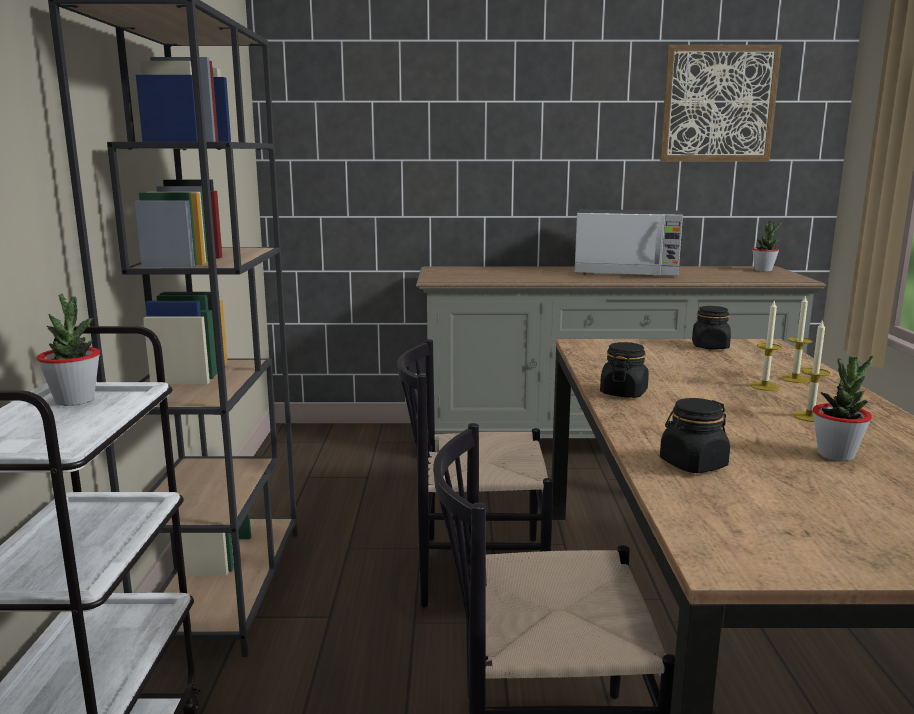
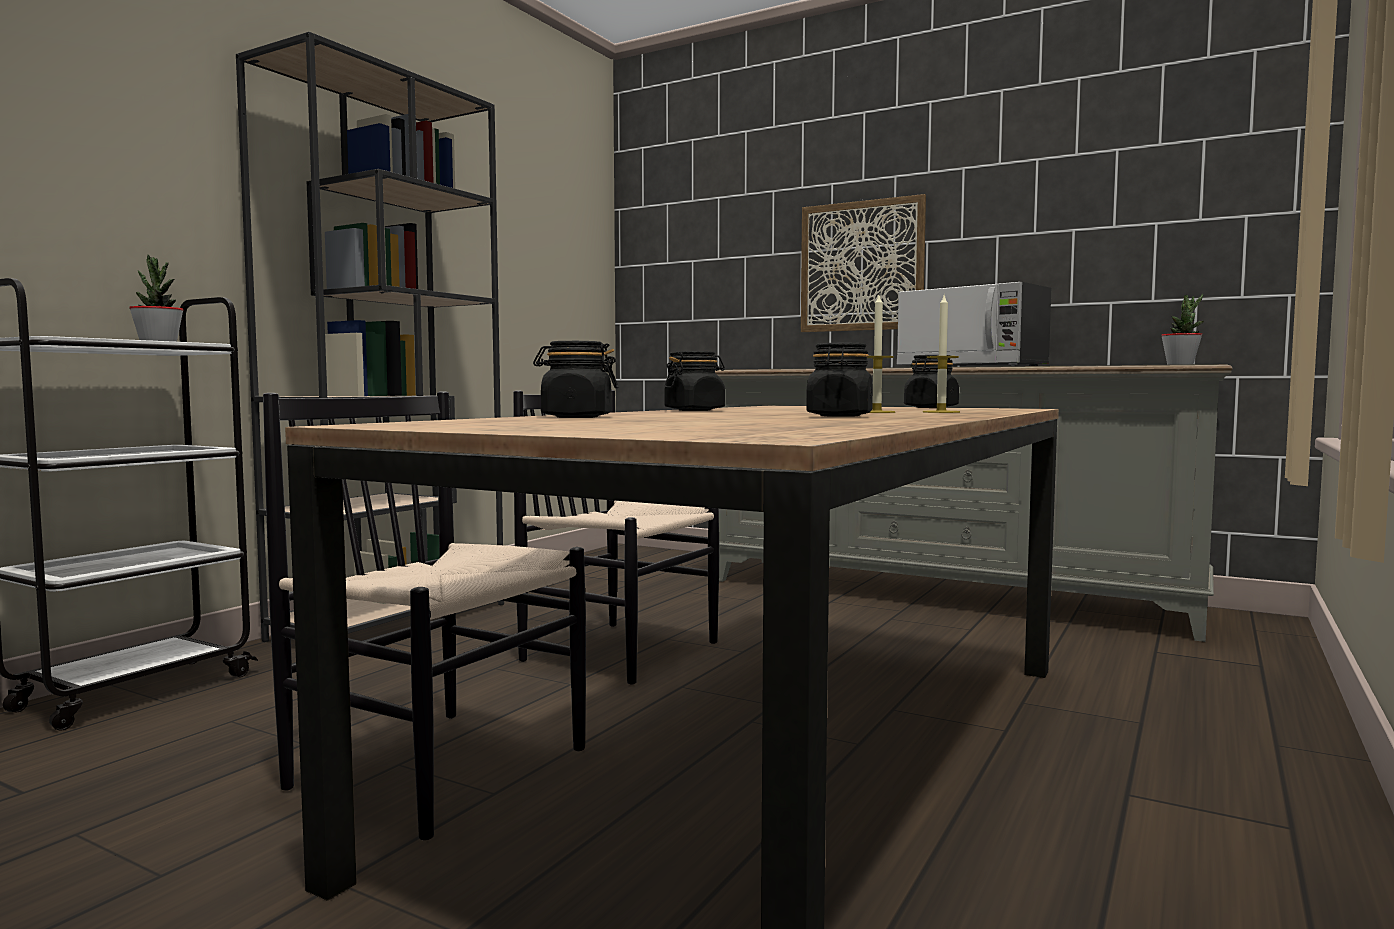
camera: 30 degrees right, 10 degrees down
picture [660,42,782,161] -> picture moved to [801,194,926,332]
candle [794,319,830,422] -> black jar [806,343,873,417]
potted plant [813,356,873,461] -> none

